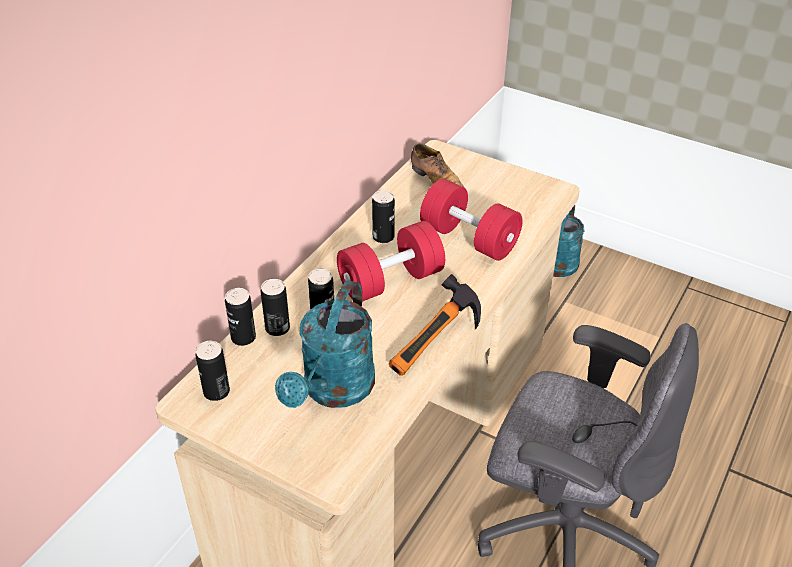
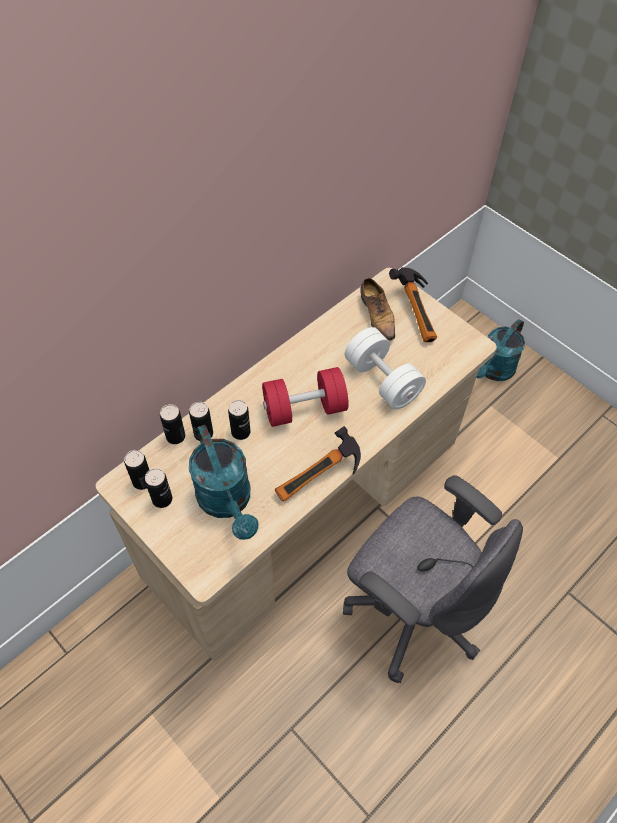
camera: 15 degrees right, 15 degrees up
turquoise watering can [275,281,375,408] -> turquoise watering can turned 60 degrees counterclockwise [189,425,259,540]
can [372,190,395,243] -> can moved to [145,468,172,508]
red dumbbell [420,179,523,261] -> white dumbbell [345,327,426,410]
none -> hammer [389,267,437,342]

